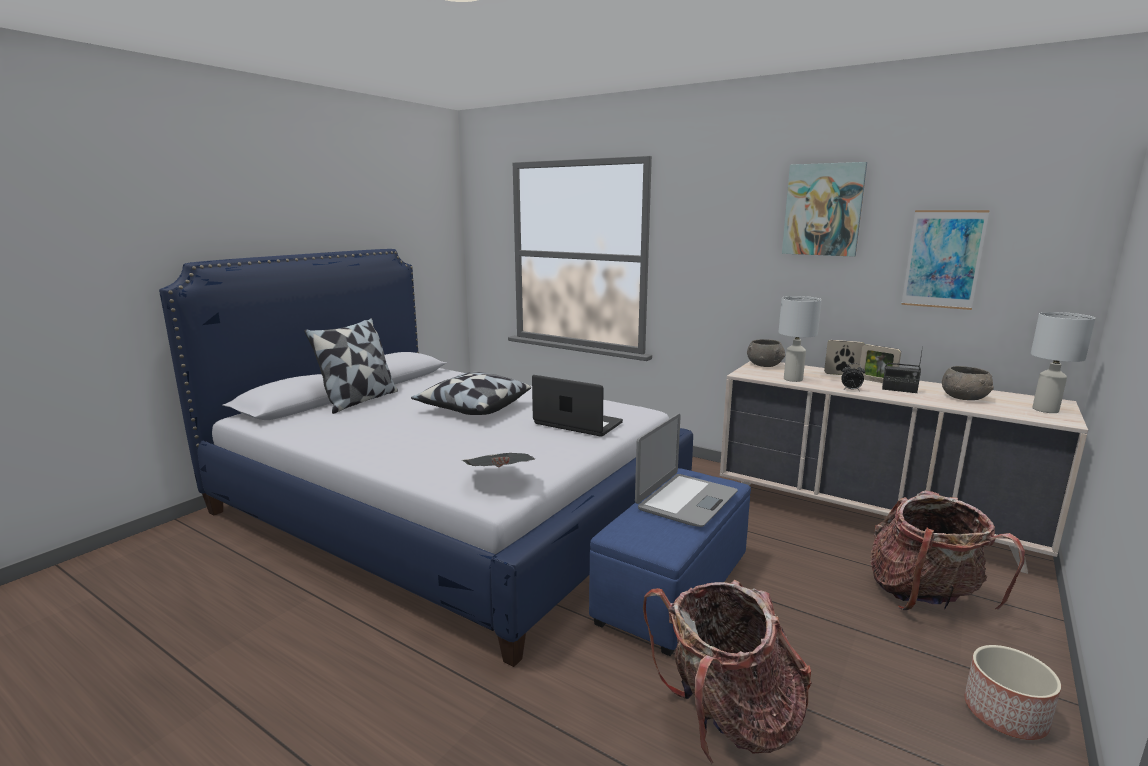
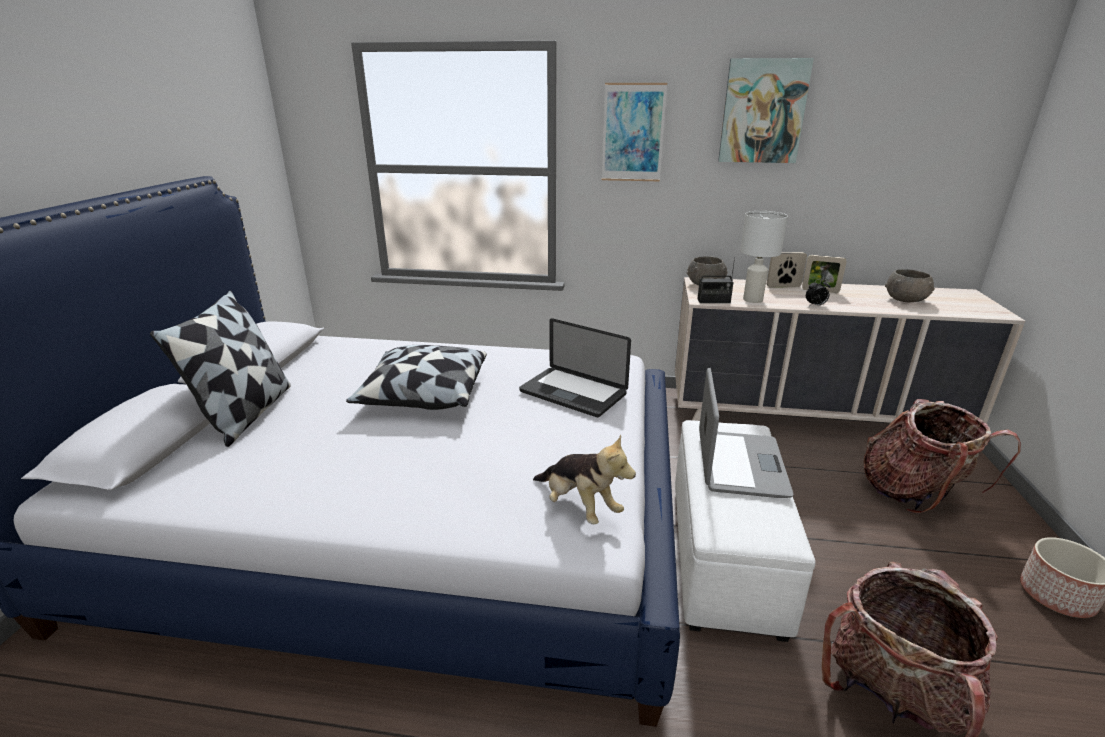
camera: 25 degrees left, 10 degrees up
newspaper [463,453,535,467] -> plush toy [533,435,636,524]
laptop [532,375,623,437] -> laptop turned 150 degrees counterclockwise [519,318,631,417]
blue ottoman [589,468,751,656] -> white ottoman [675,420,815,642]
radio [882,346,923,393] -> radio moved to [697,257,735,303]
picture [901,210,990,310] -> picture moved to [602,83,667,181]
white table lamp [1031,312,1095,413] -> none

